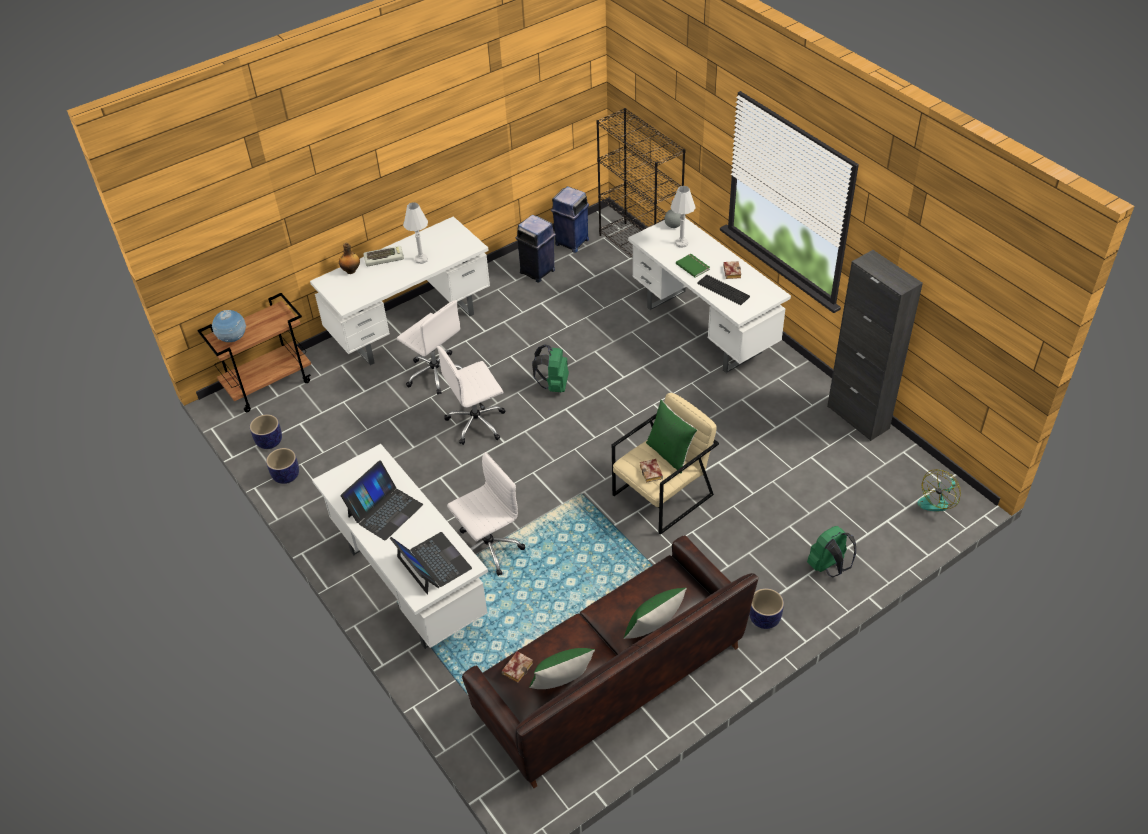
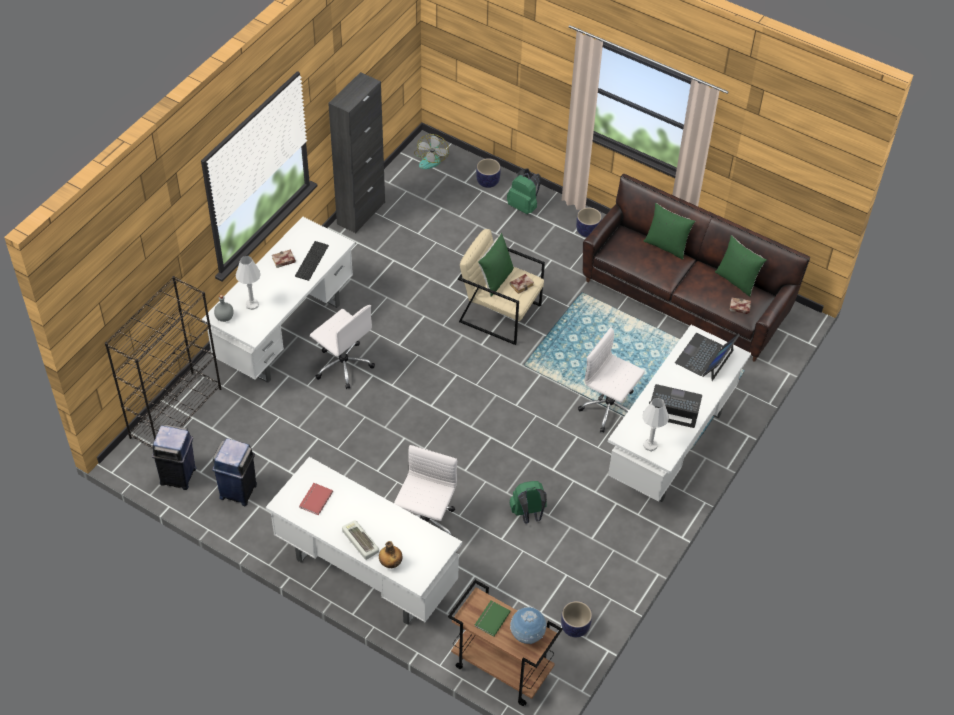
camera: 115 degrees left, 5 degrees up
planter [266,448,299,484] -> planter moved to [476,158,501,188]
white table lamp [403,202,428,264] -> white table lamp moved to [642,398,669,452]
white office chair [437,346,505,445] -> white office chair moved to [310,305,375,389]
green backpack [532,344,569,392] -> green backpack moved to [510,481,547,523]
green book [676,254,710,278] -> green book moved to [475,601,511,637]
fan [917,469,961,511] -> fan turned 75 degrees clockwise [414,134,449,169]
none -> red book [299,483,333,516]

